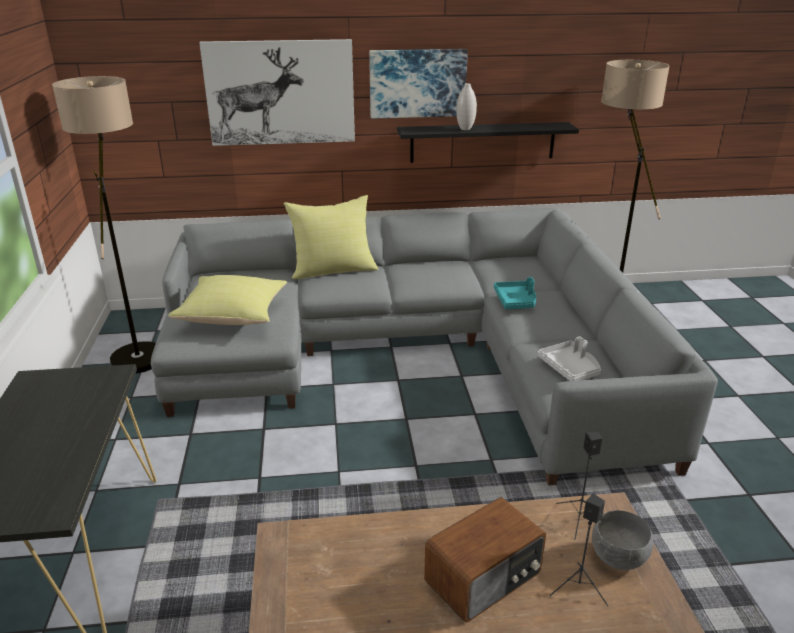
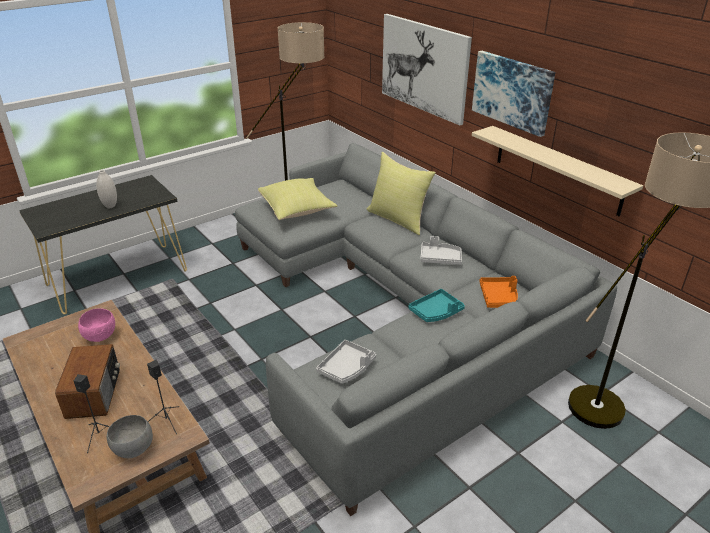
camera: 60 degrees right, 5 degrees up
black shelf [397,122,579,163] -> beige shelf [472,126,643,216]
radio [424,497,546,623] -> radio turned 120 degrees counterclockwise [55,344,120,419]
white vase [456,83,477,130] -> white vase moved to [96,170,117,208]
none -> pink bowl [78,308,115,342]
none -> grey tray [420,236,462,265]
none -> orange tray [479,276,518,308]

